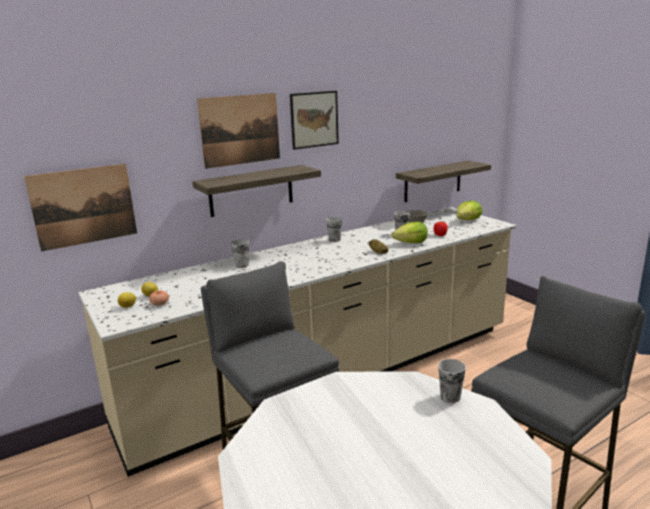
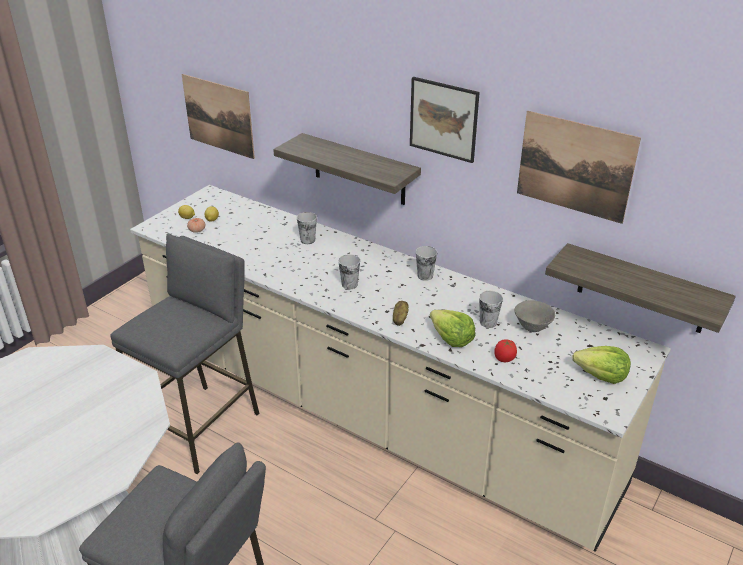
camera: 65 degrees right, 15 degrees up
picture [197,93,280,169] -> picture moved to [517,111,641,224]
cup [438,359,466,403] -> cup moved to [338,254,360,290]

